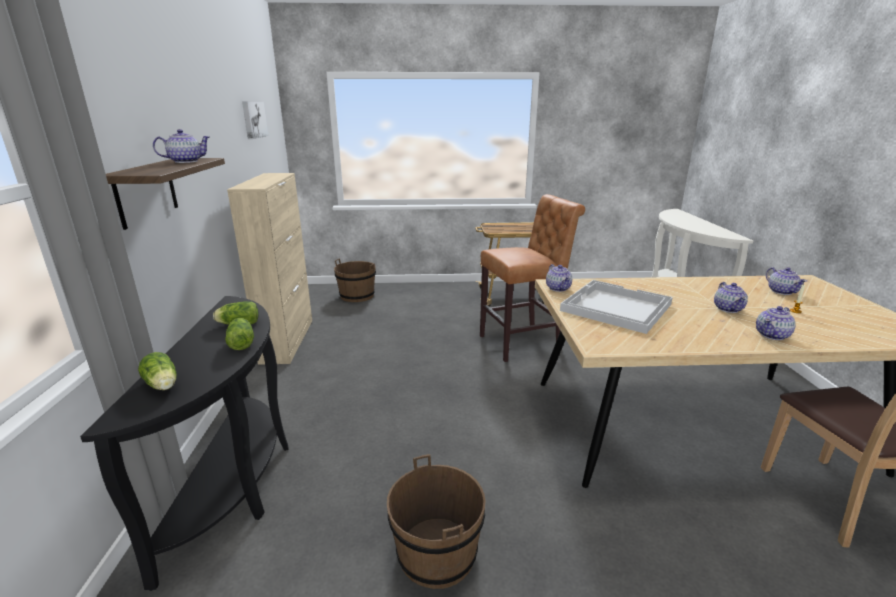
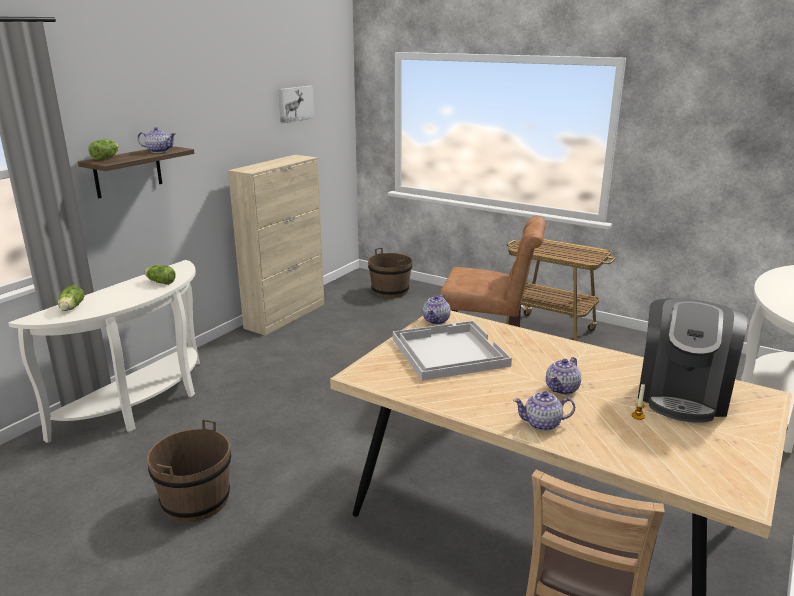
camera: 35 degrees right, 0 degrees up
black console table [80,296,289,591] -> white console table [8,260,200,443]
lettuce [225,318,254,350] -> lettuce moved to [88,139,119,161]
teapot [766,267,807,295] -> coffee machine [638,298,748,423]

